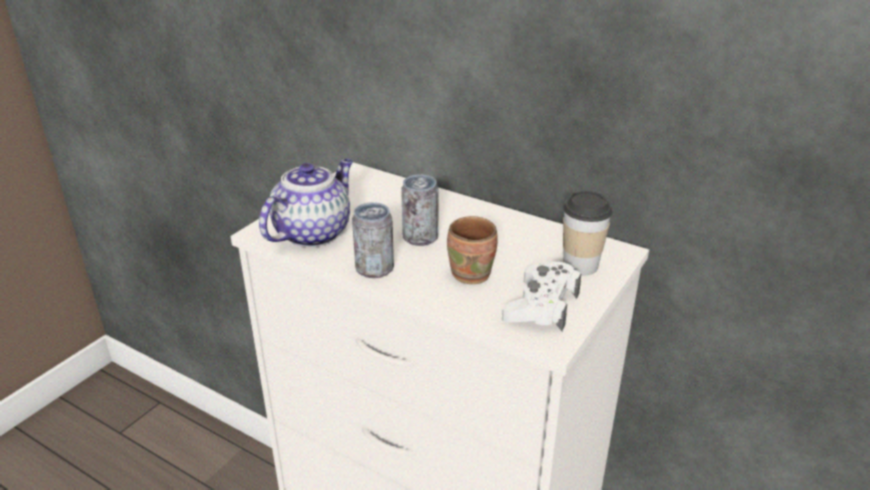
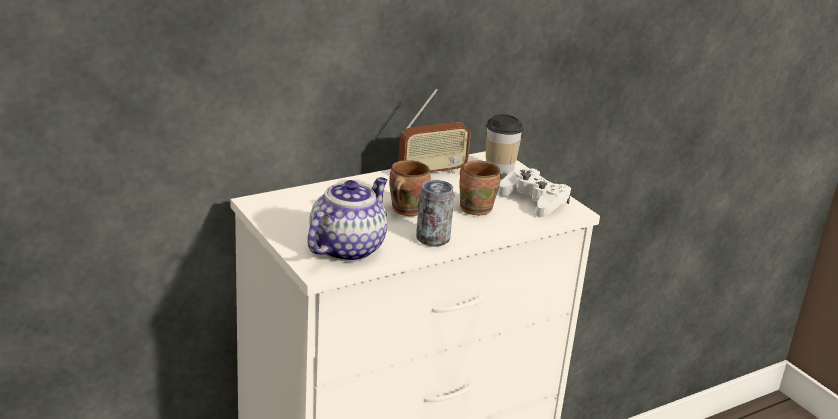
camera: 65 degrees left, 5 degrees down
teapot [259,159,353,247] -> teapot turned 60 degrees clockwise [307,177,388,262]
can [401,175,438,246] -> brown mug [389,160,431,216]
none -> radio [398,89,471,174]

